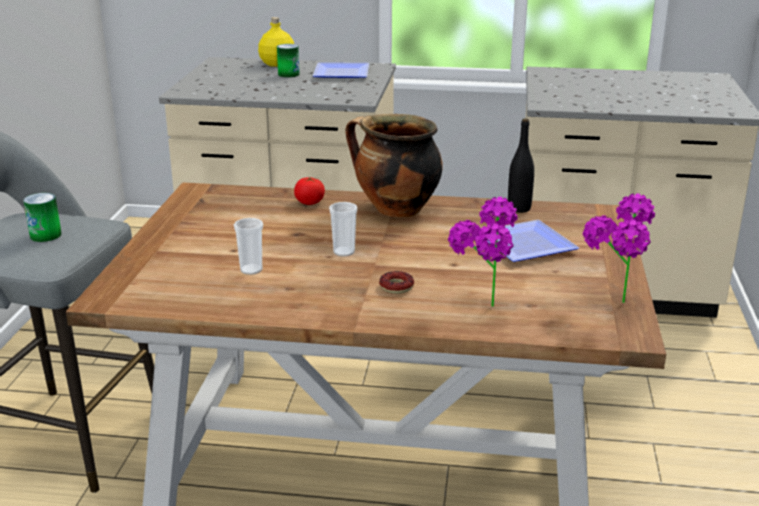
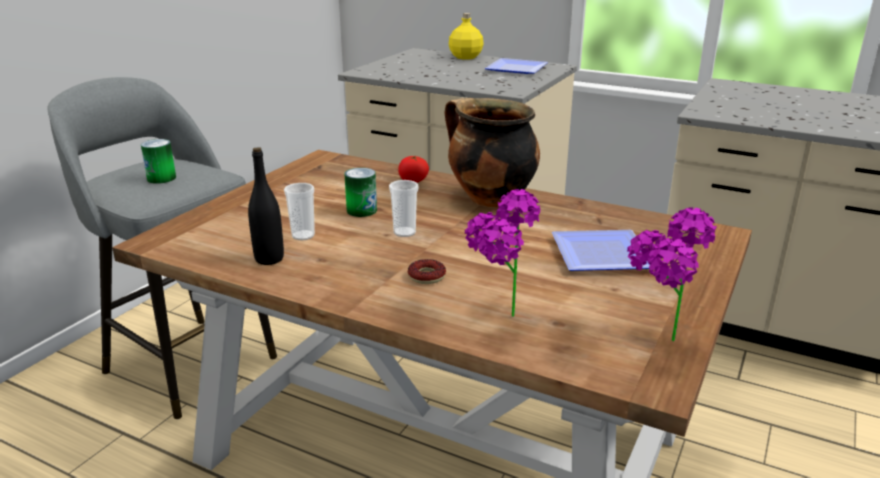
camera: 20 degrees right, 0 degrees up
can [277,44,300,78] -> can moved to [344,168,377,217]
black bottle [508,118,534,213] -> black bottle moved to [248,147,284,265]

